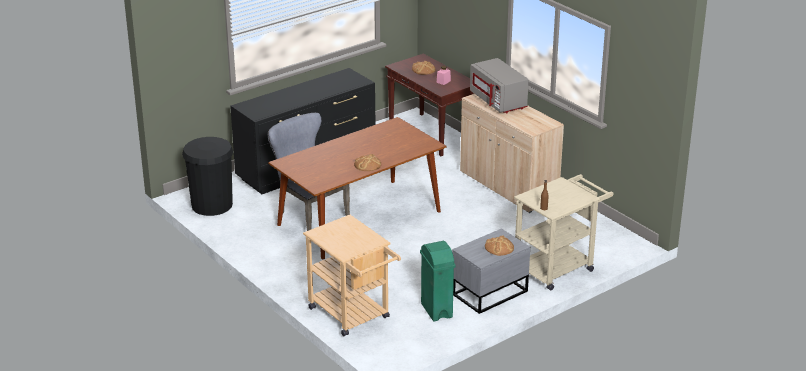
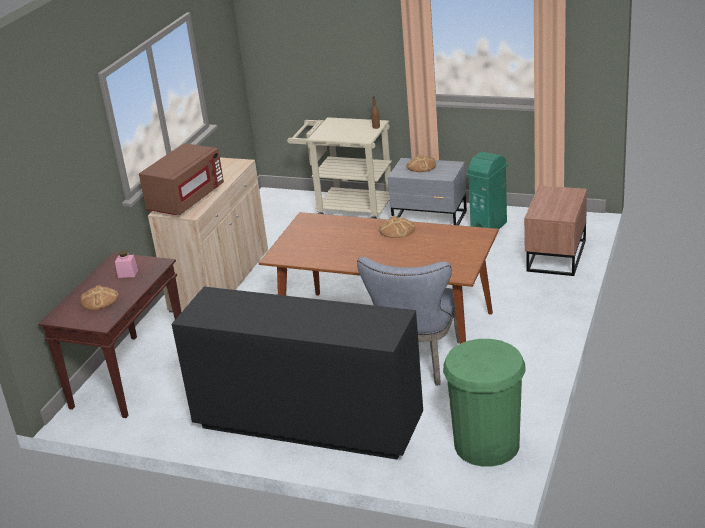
camera: 120 degrees left, 0 degrees up
black trash can [182,137,233,216] -> green trash can [443,339,526,467]
beige cart [303,215,401,336] -> brown nightstand [524,186,587,276]
grey microwave [470,58,529,113] -> brown microwave [139,143,224,215]

